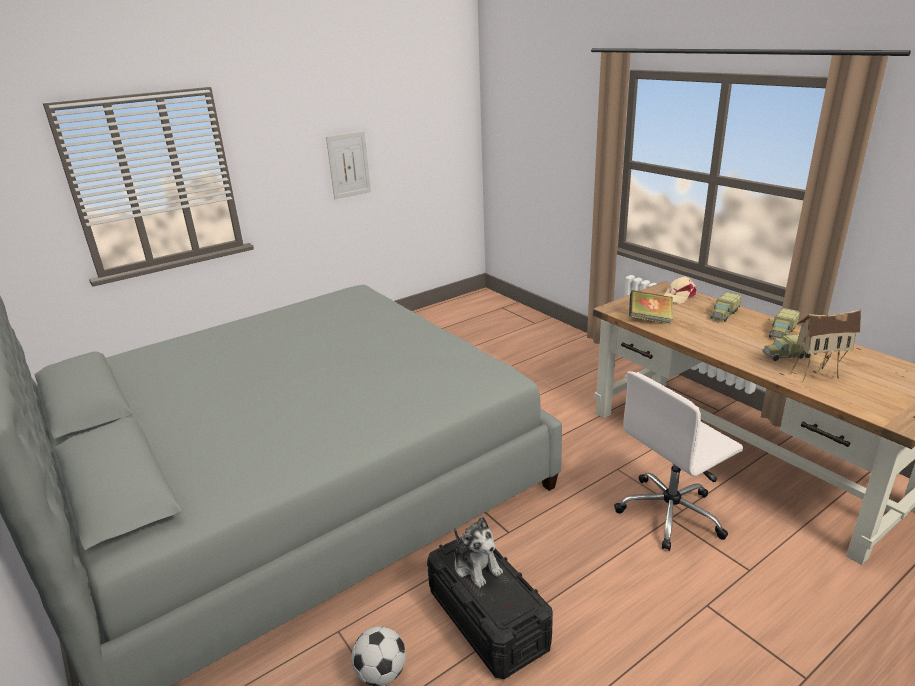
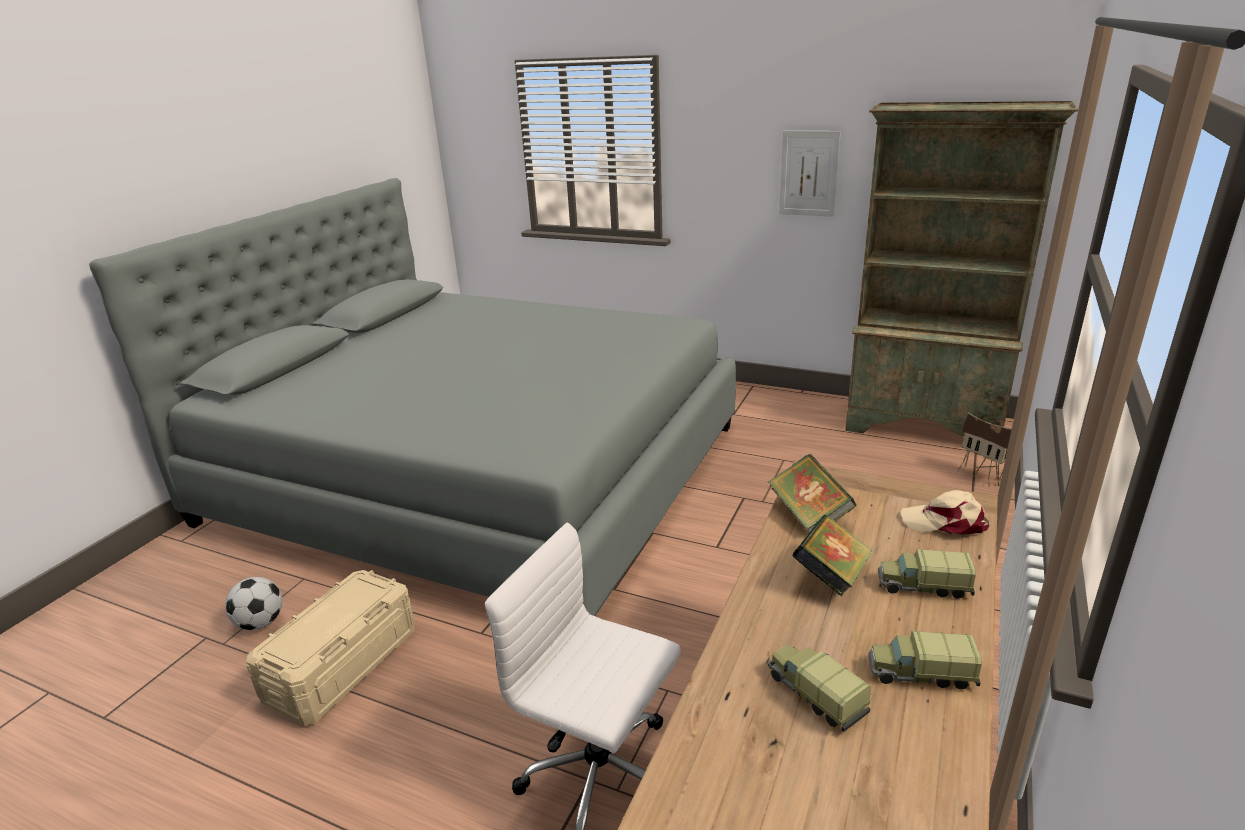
camera: 60 degrees right, 0 degrees up
black storage box [427,537,553,679] -> beige storage box [246,570,415,726]
plush toy [454,517,503,588] -> none
toy house [790,309,862,383] -> toy house moved to [956,412,1012,487]
none -> book [792,515,872,597]
none -> green bookcase [845,101,1078,437]

